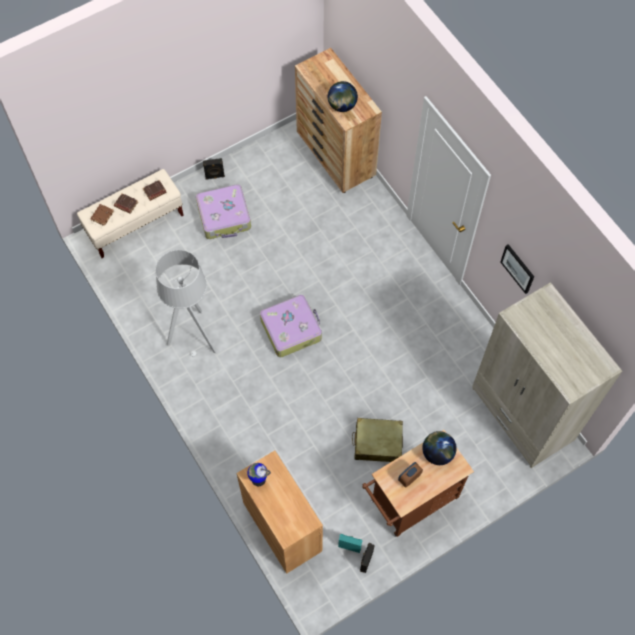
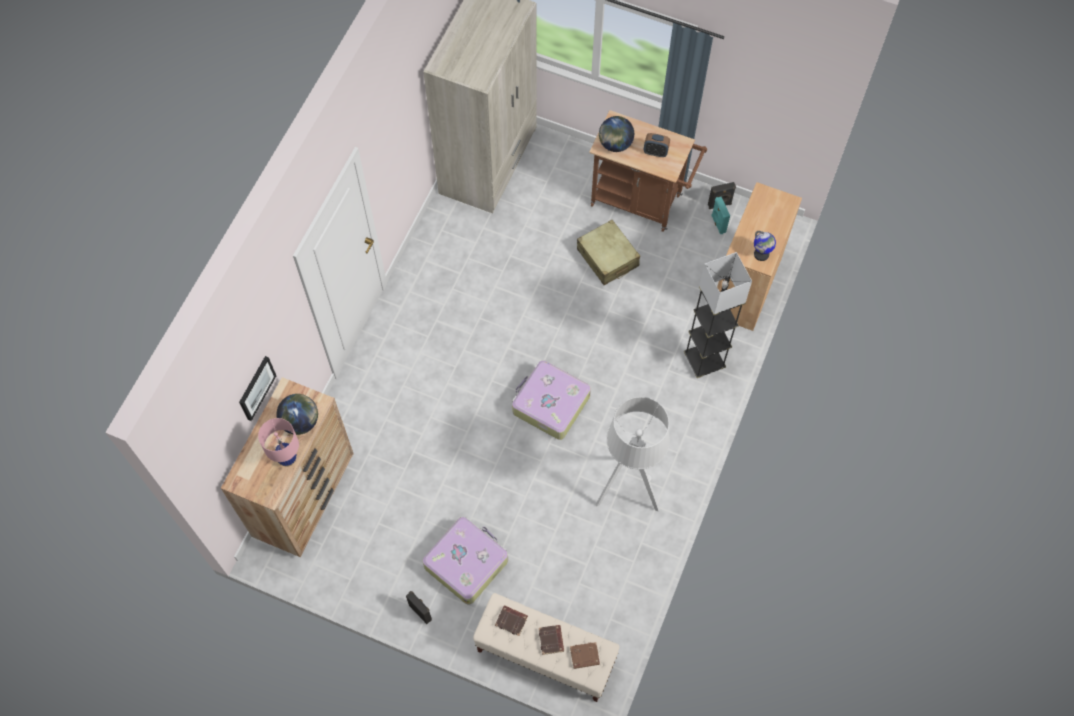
camera: 125 degrees left, 0 degrees up
picture [500,244,534,294] -> picture moved to [239,356,276,421]
none -> pink table lamp [258,418,299,467]
none -> grey floor lamp [684,252,752,378]

